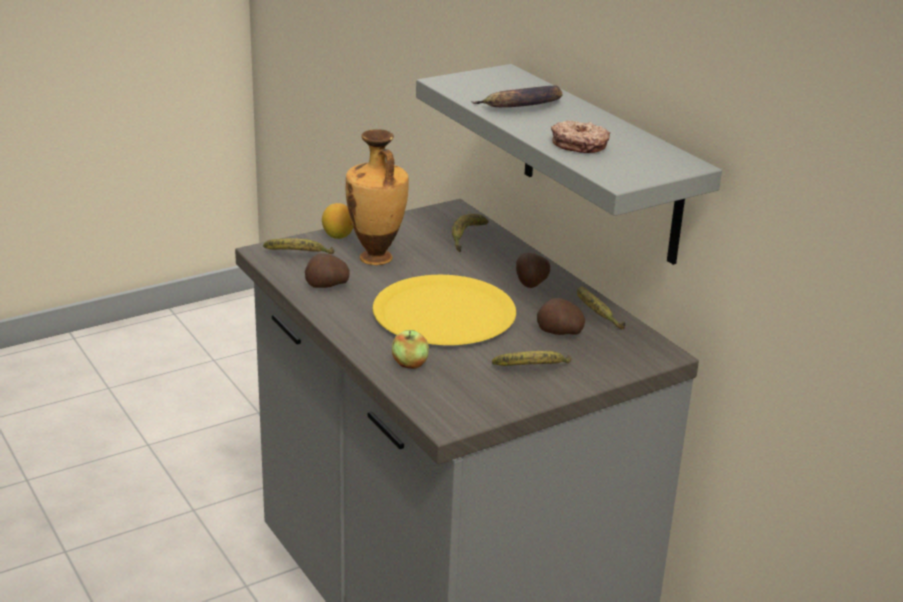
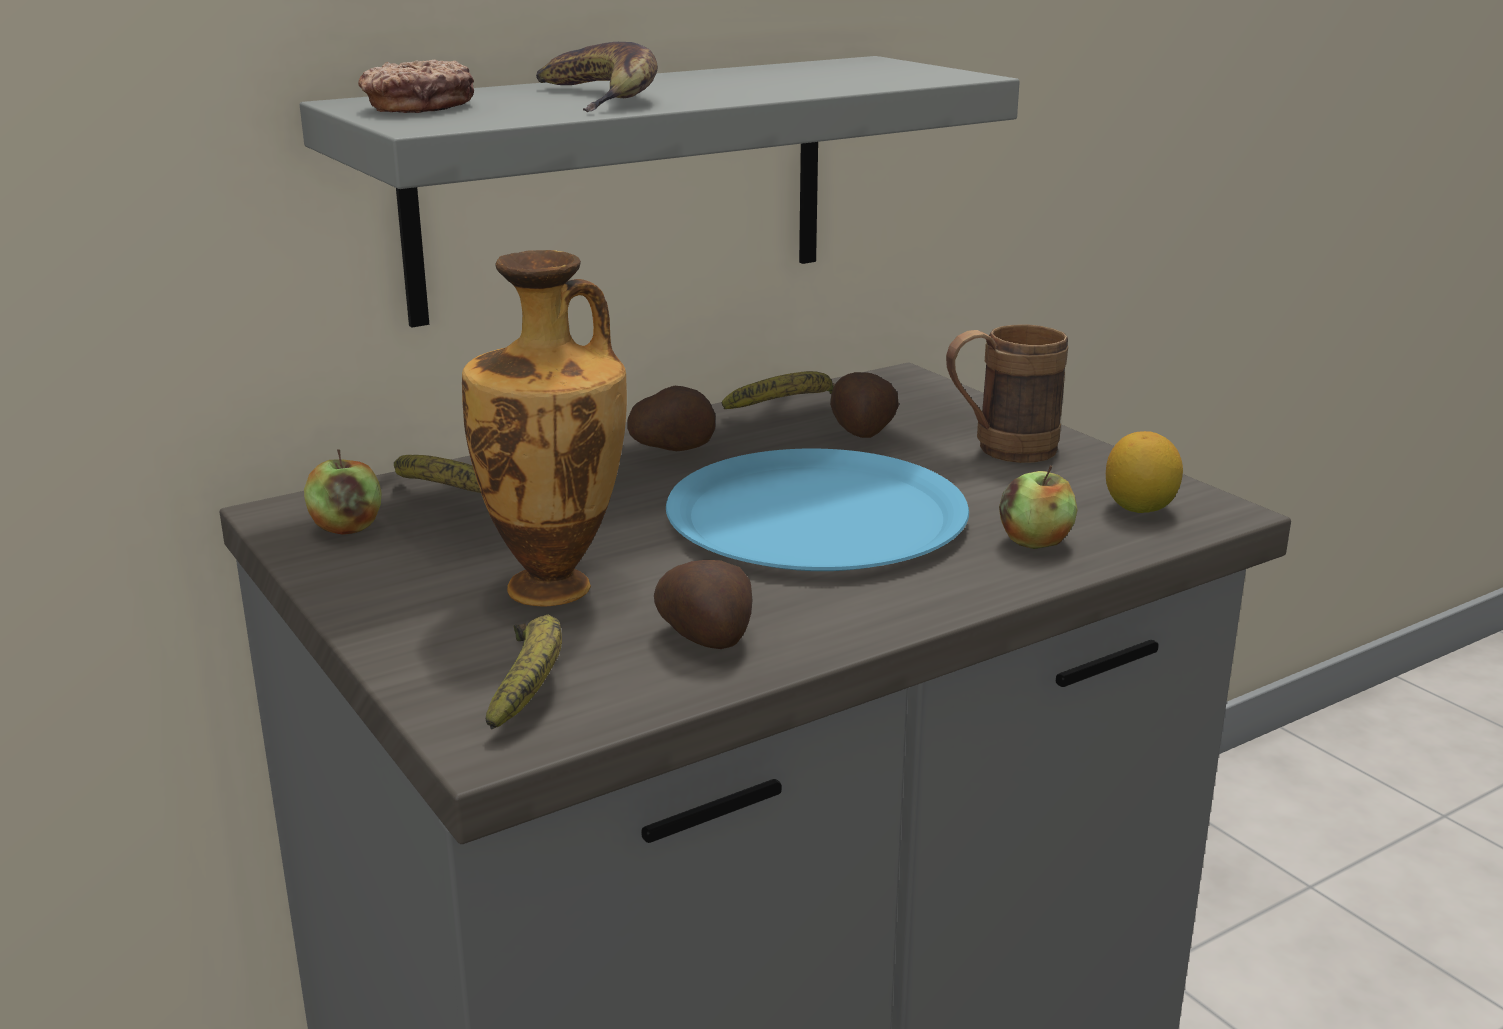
camera: 90 degrees left, 5 degrees down
lemon [322,203,353,239] -> lemon moved to [1106,431,1183,513]
yellow plate [373,275,516,345] -> blue plate [666,449,969,571]
banana [492,351,571,366] -> brown mug [946,324,1068,463]
donut [551,121,610,153] -> donut moved to [358,60,474,113]
none -> apple [304,449,382,535]

